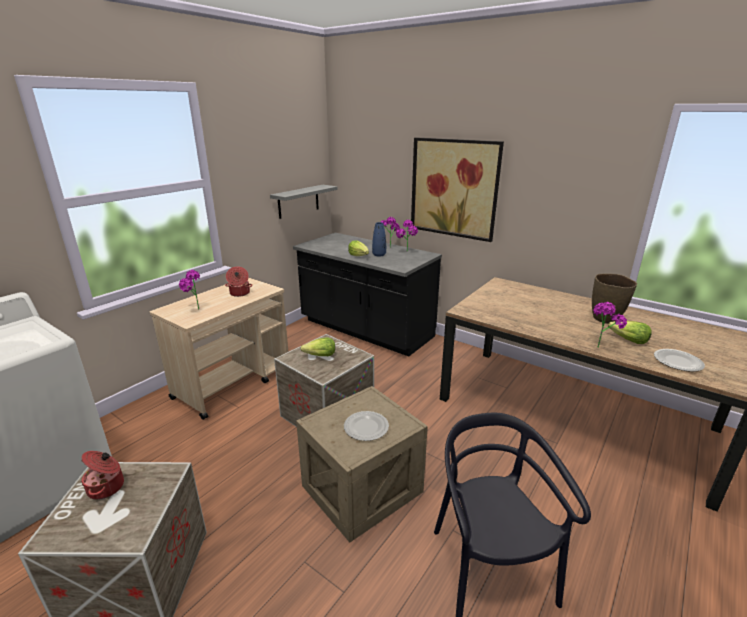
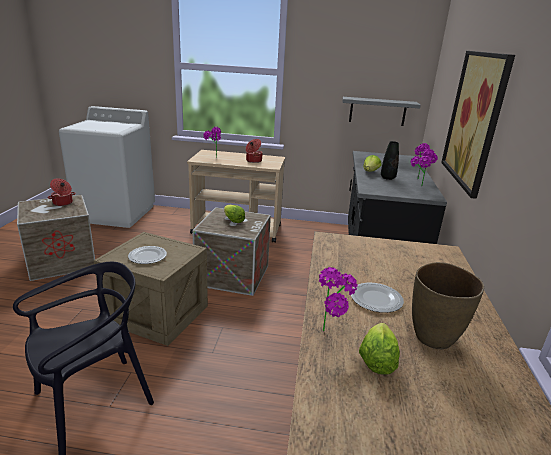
camera: 60 degrees right, 0 degrees up
blue vase [372,222,386,257] -> black vase [381,141,399,180]
plate [654,349,705,372] -> plate moved to [351,283,404,313]

